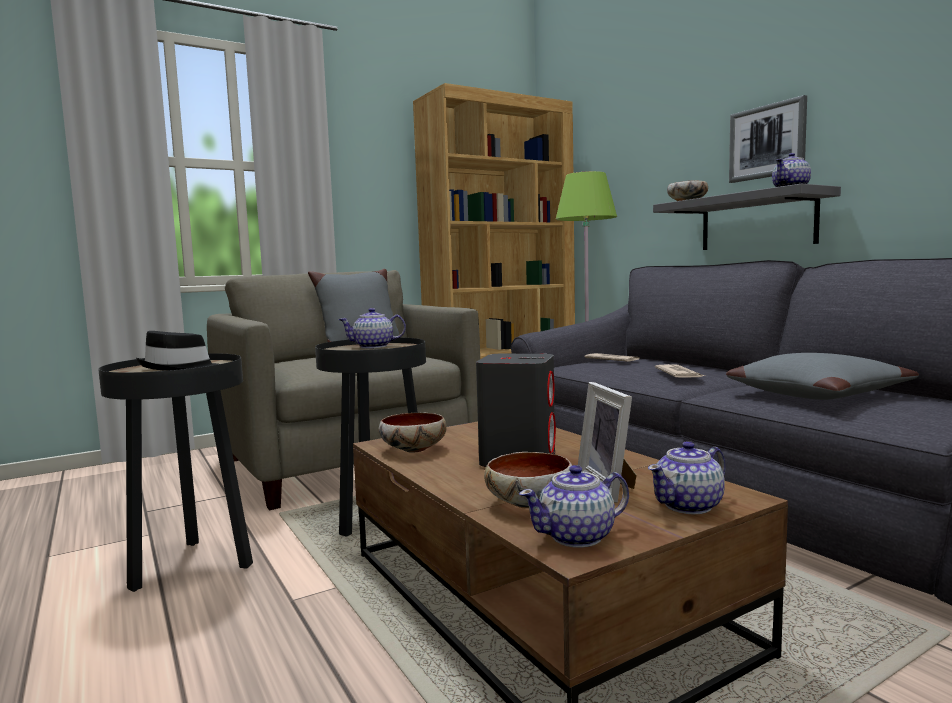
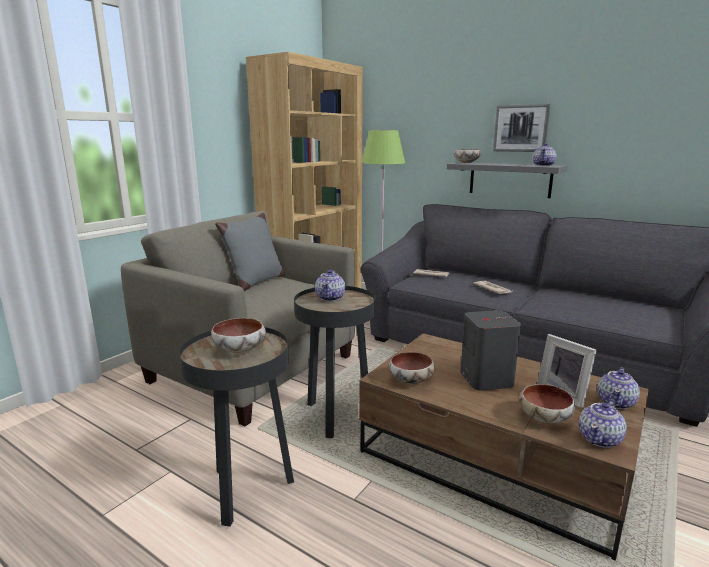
camera: 25 degrees left, 10 degrees up
black hat [136,331,218,371] -> bowl [211,318,266,353]
teapot [338,308,406,349] -> teapot turned 45 degrees counterclockwise [315,270,345,301]
grey pillow [726,353,919,400] -> none

